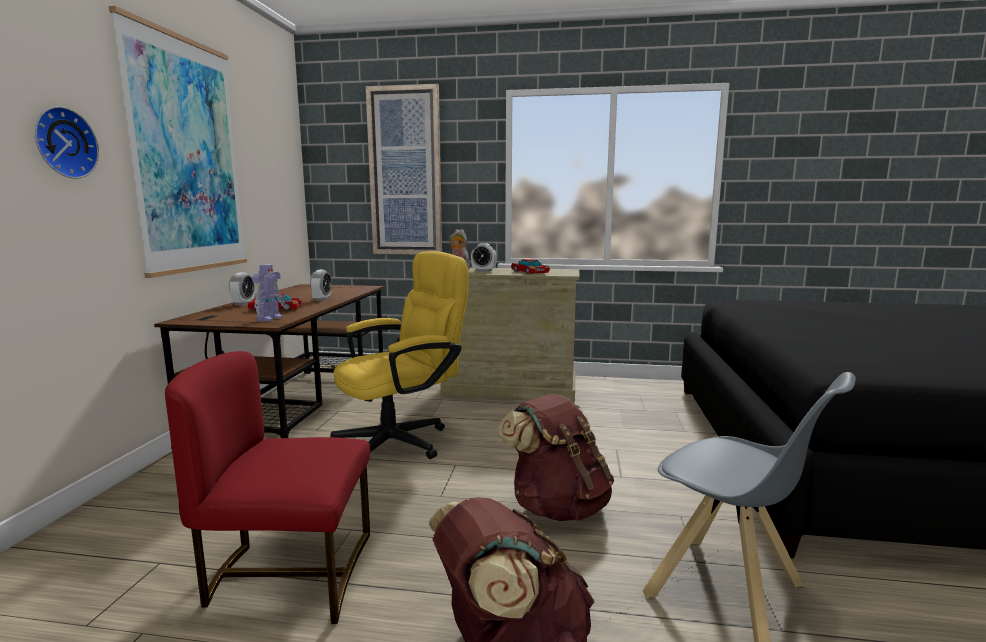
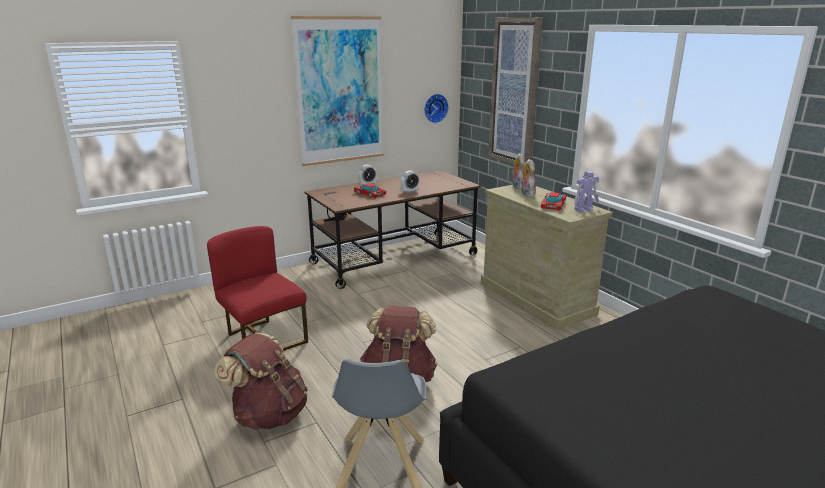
camera: 50 degrees right, 10 degrees up
wall clock [34,106,99,179] -> wall clock moved to [424,94,449,123]
toy robot [252,264,286,321] -> toy robot moved to [574,171,599,212]
yellow office chair [330,251,469,459] -> none
alarm clock [471,243,497,272] -> plush toy [520,159,536,197]

